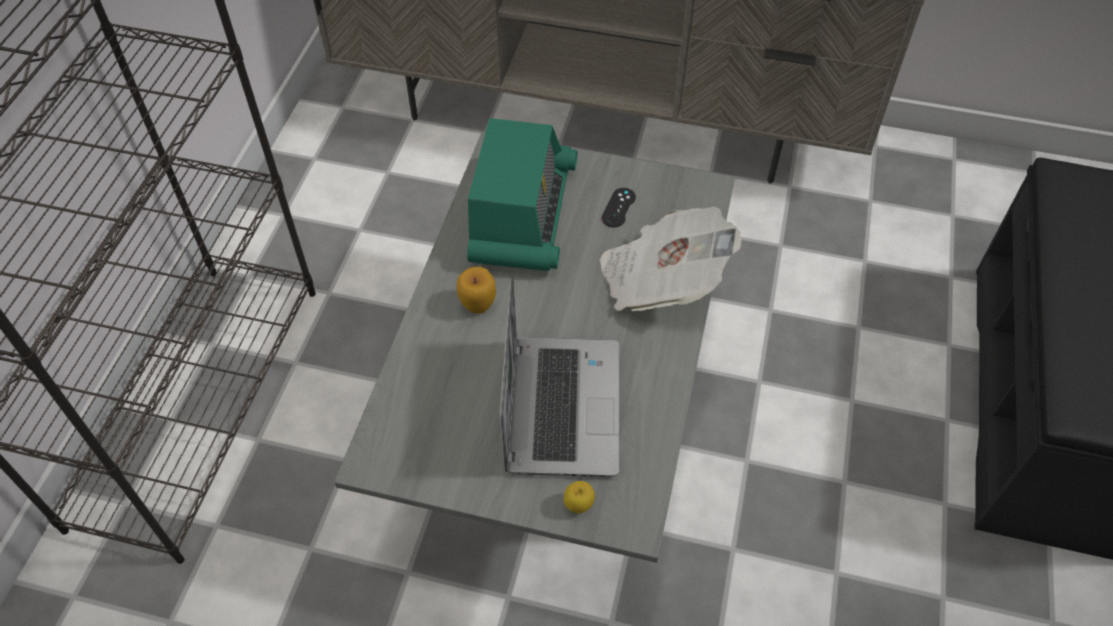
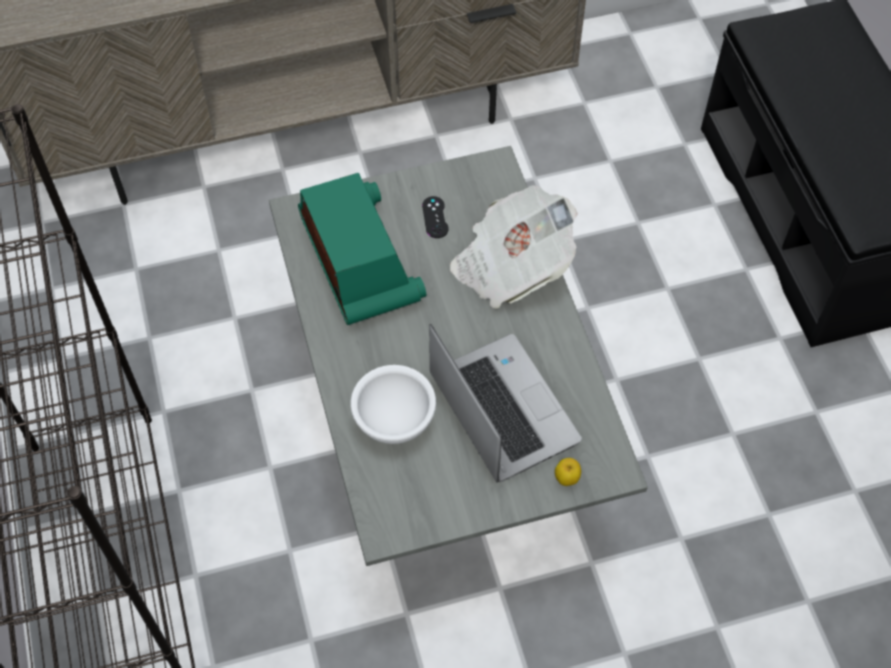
camera: 30 degrees left, 5 degrees up
apple [457,267,496,314] -> none
none -> white bowl [351,365,436,444]

